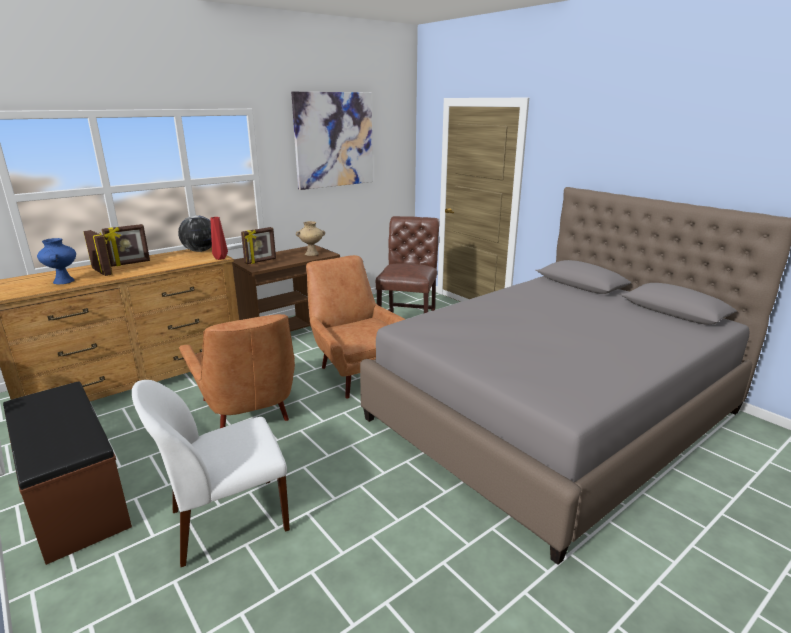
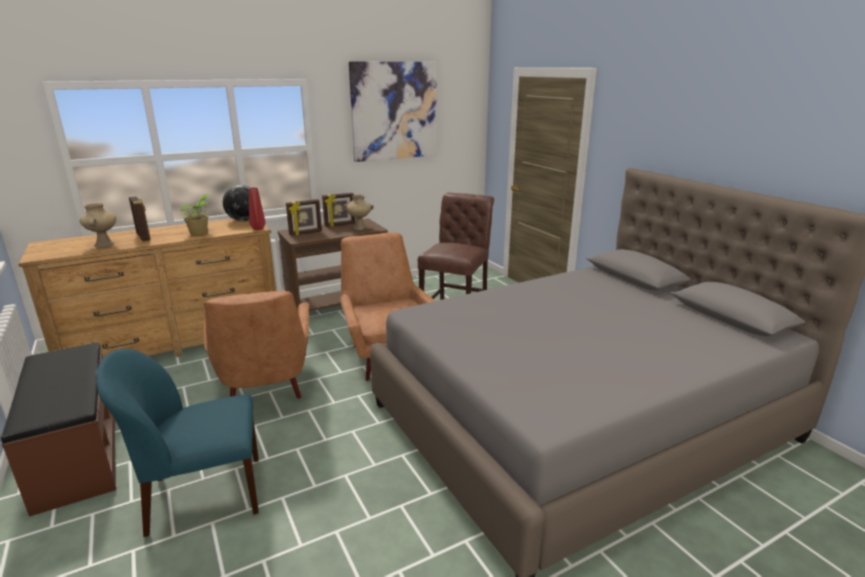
camera: 10 degrees right, 0 degrees up
blue vase [37,238,76,284] -> beige vase [79,203,116,248]
picture frame [102,224,150,267] -> picture frame moved to [322,193,355,227]
white chair [132,380,290,567] -> blue chair [97,349,259,537]
none -> potted plant [179,194,208,235]

